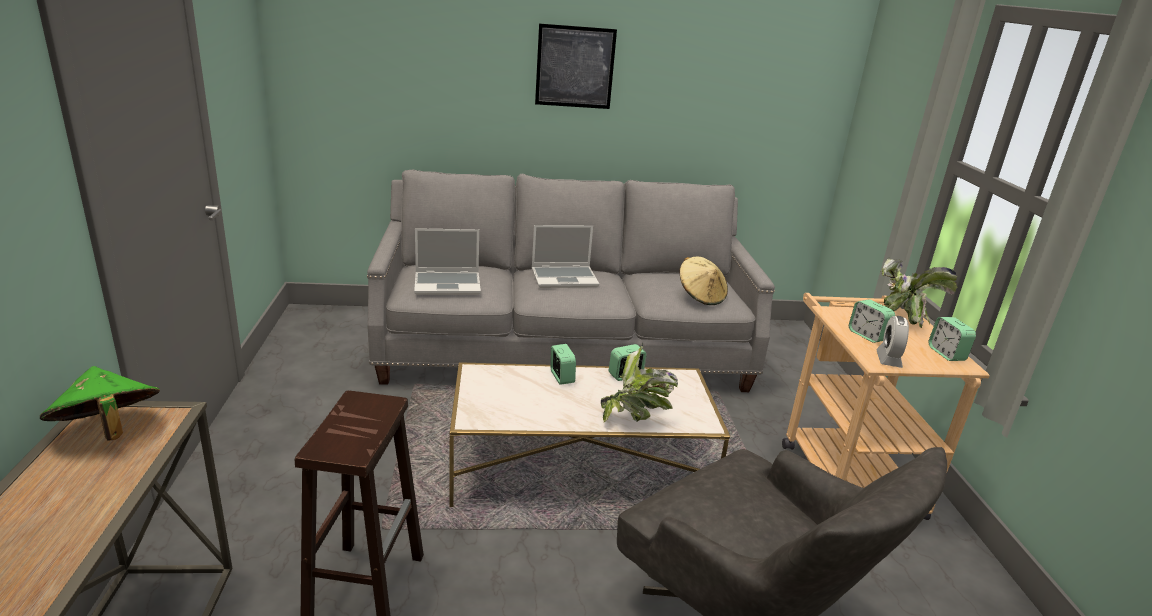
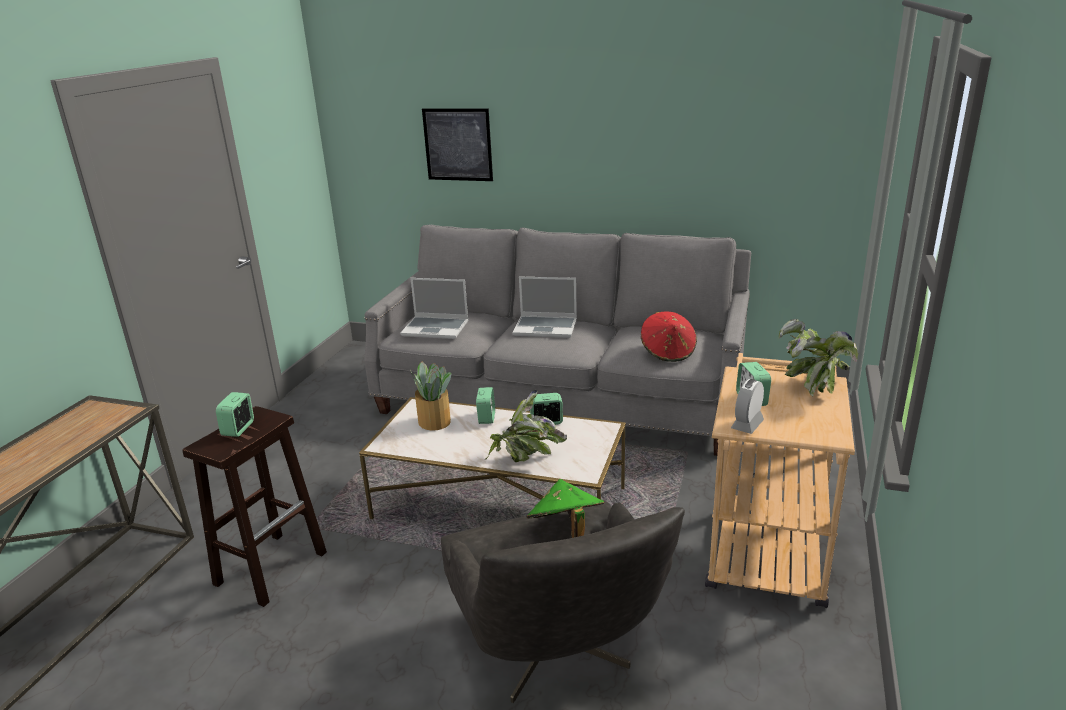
camera: 25 degrees right, 0 degrees up
green hat [40,366,160,441] -> green hat moved to [527,479,604,538]
picture [535,24,617,109] -> picture moved to [422,108,493,181]
beige hat [680,257,728,305] -> red hat [641,312,697,362]
alarm clock [928,317,976,361] -> alarm clock moved to [216,392,254,437]
none -> potted plant [410,362,452,431]

